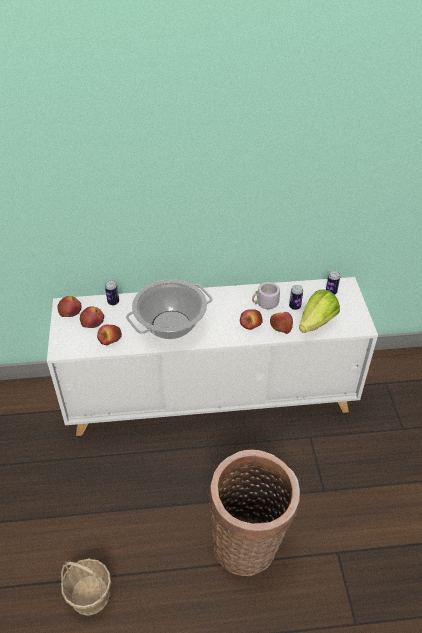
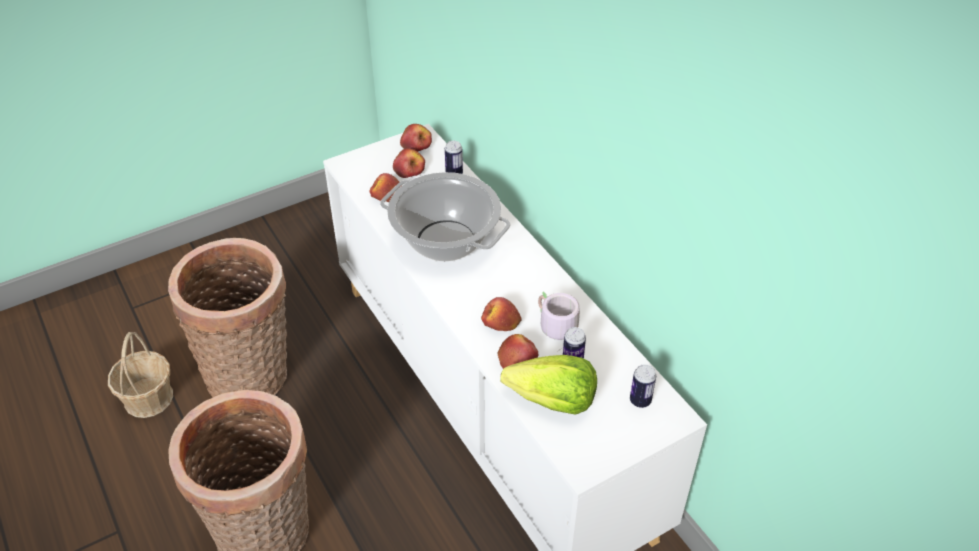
camera: 65 degrees right, 0 degrees up
none -> basket [168,238,287,398]

